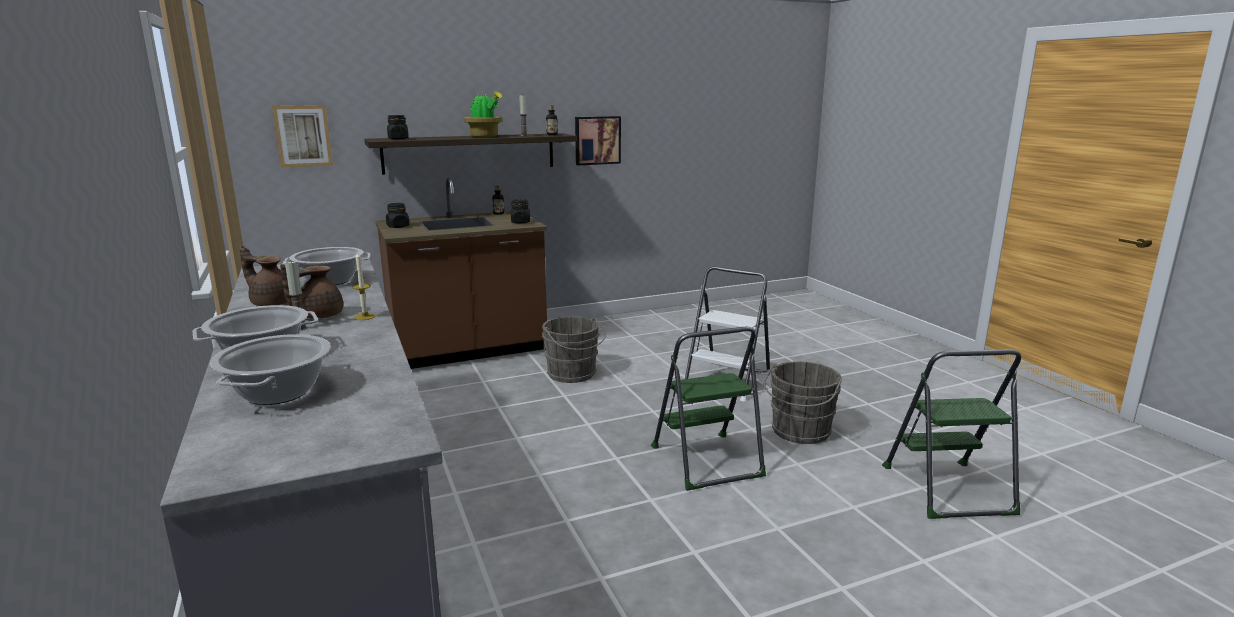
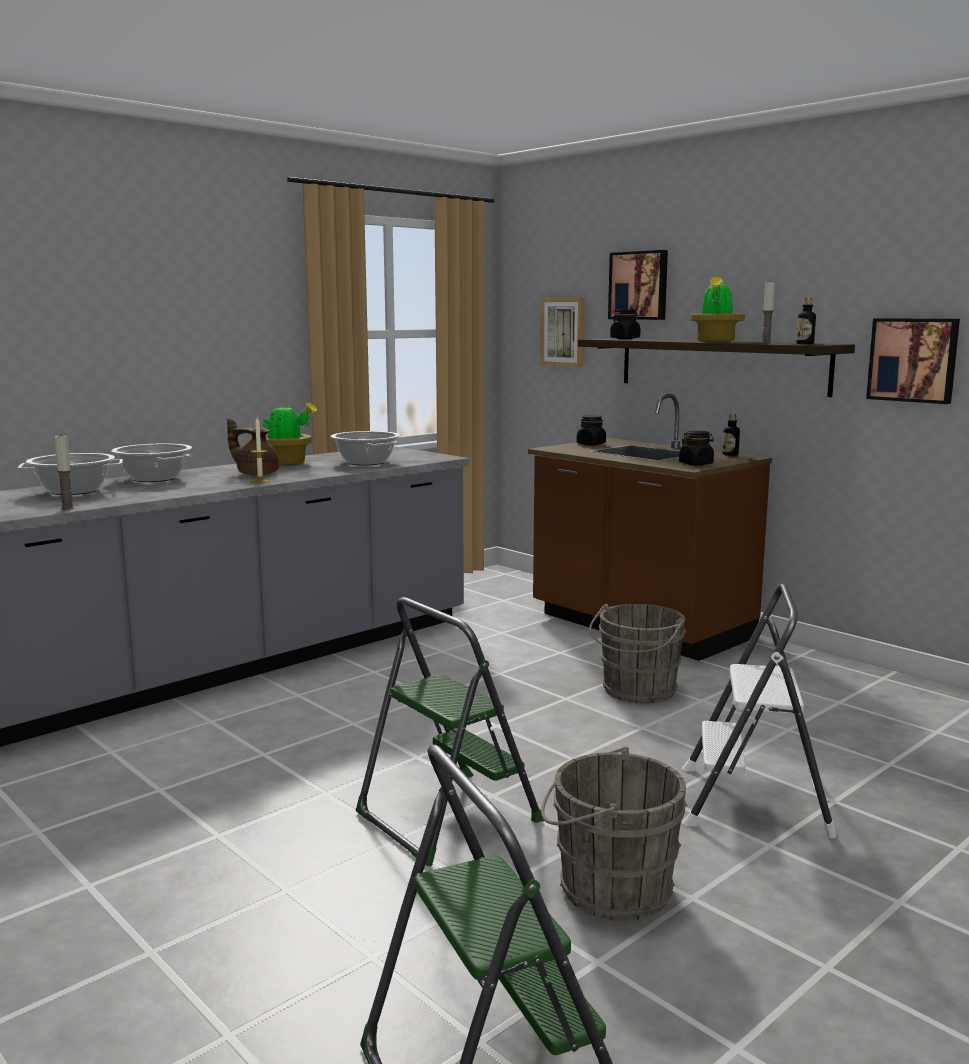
camera: 70 degrees right, 5 degrees down
brown teapot [240,246,287,306] -> potted plant [263,401,317,465]
candle [285,261,307,331] -> candle moved to [54,434,74,510]
none -> picture [608,250,668,320]

